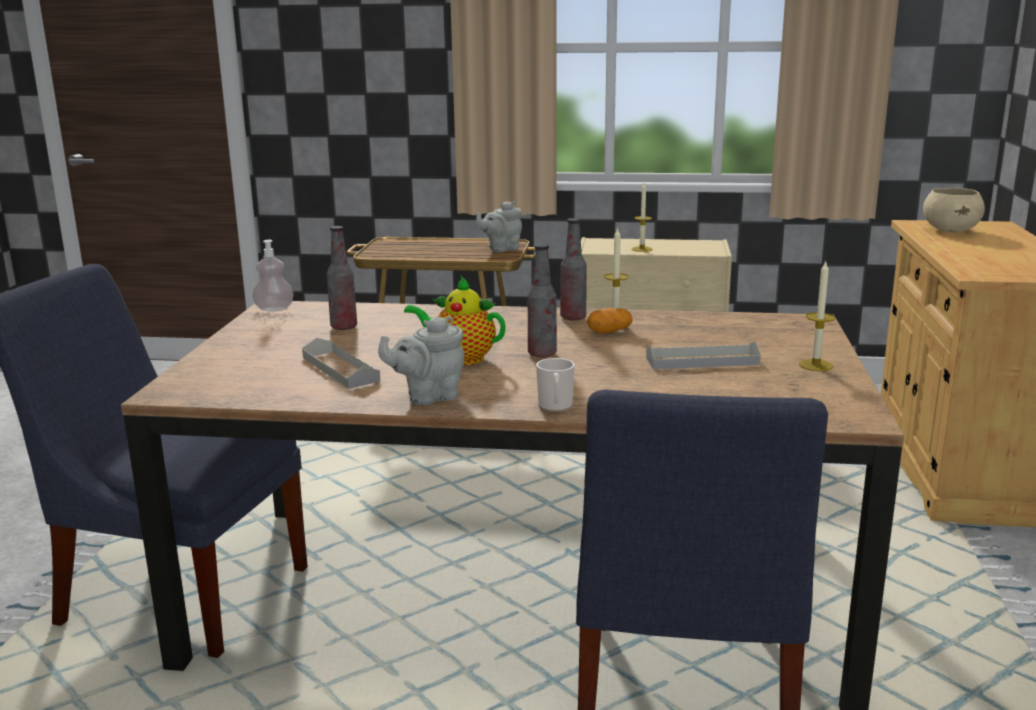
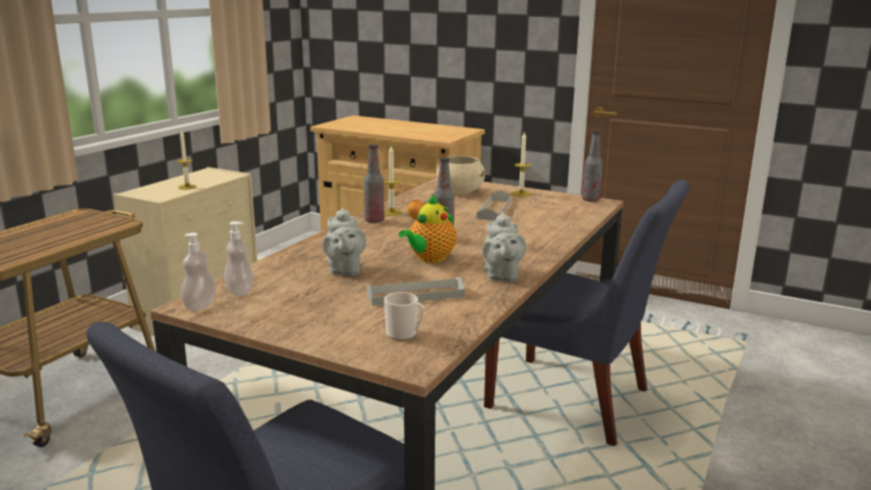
camera: 70 degrees left, 0 degrees up
bottle [327,226,357,330] -> bottle moved to [582,131,603,202]
grey teapot [476,201,522,252] -> grey teapot moved to [322,207,366,275]
mug [536,358,575,412] -> mug moved to [384,292,424,341]
beige bowl [923,188,985,233] -> beige bowl moved to [437,156,485,194]
none -> soap dispenser [224,221,254,296]

